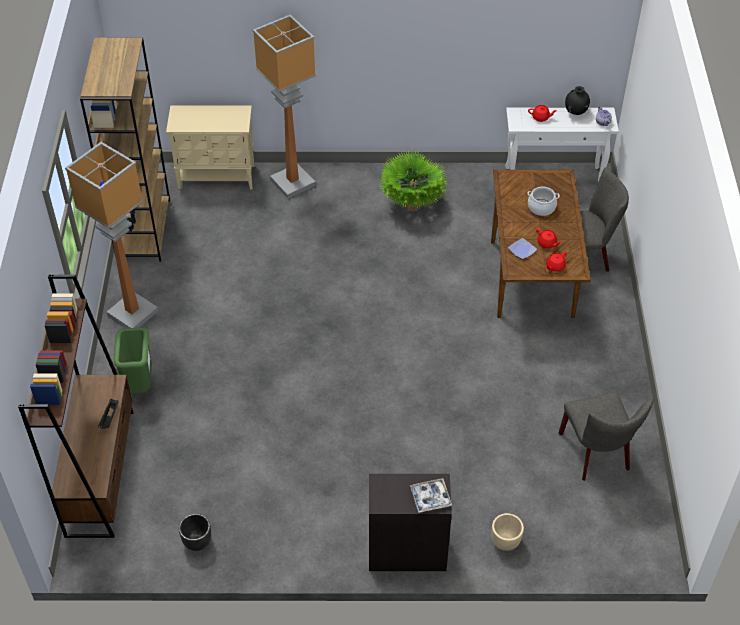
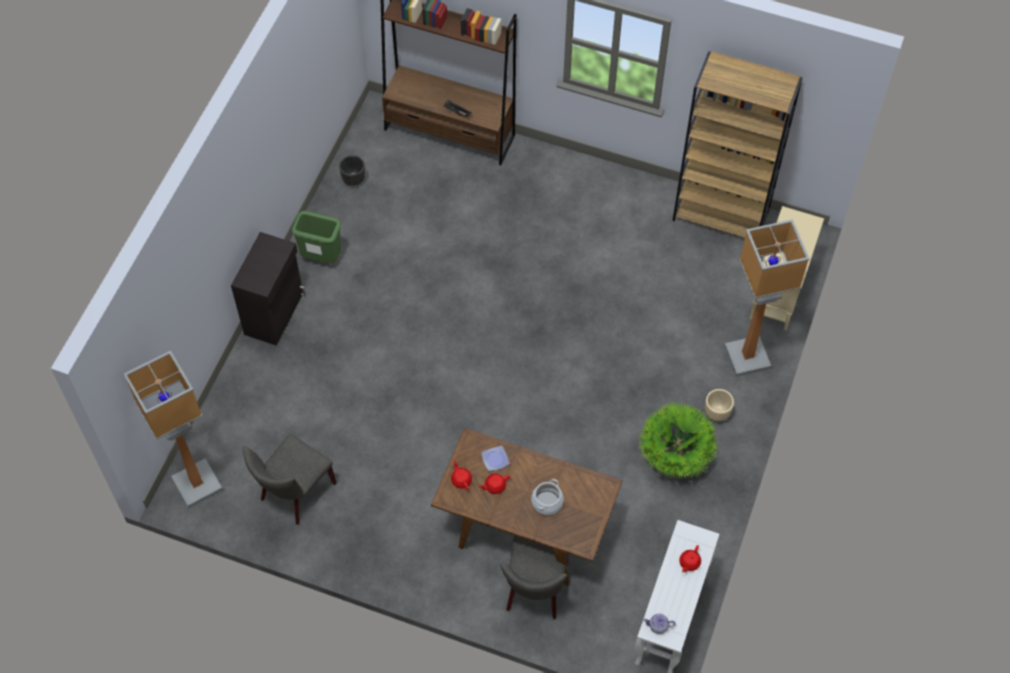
camera: 110 degrees right, 10 degrees up
floor lamp [65,142,158,328] -> floor lamp moved to [124,350,223,508]
green trash can [113,328,152,393] -> green trash can moved to [291,211,341,264]
tray [410,478,452,513] -> none
beige planter [491,513,524,551] -> beige planter moved to [705,389,734,421]
grey chair [559,392,653,481] -> grey chair turned 60 degrees counterclockwise [243,434,337,525]
black vase [565,86,590,115] -> none

